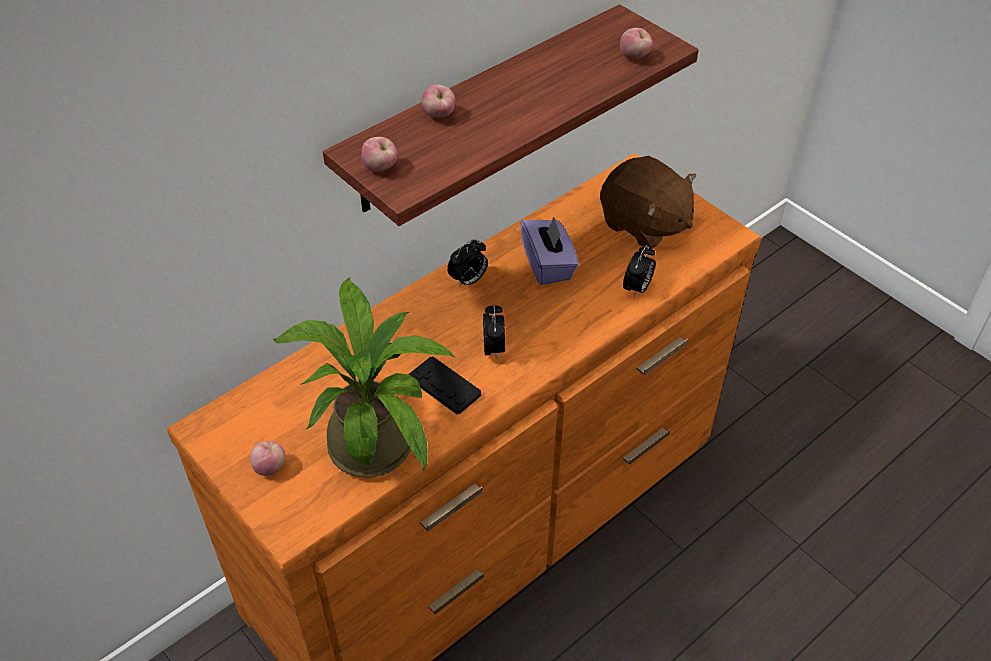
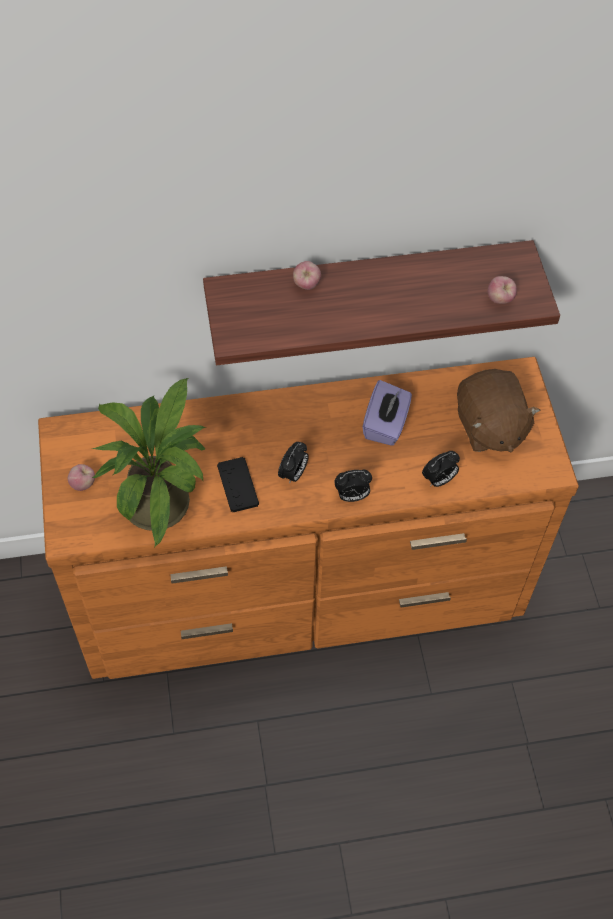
camera: 30 degrees right, 10 degrees up
apple [361,137,398,172] -> none
alarm clock [447,239,488,287] -> alarm clock moved to [334,470,372,502]

